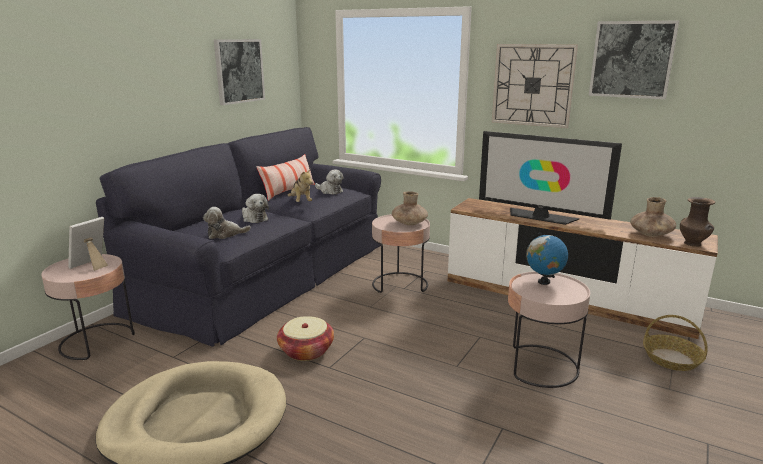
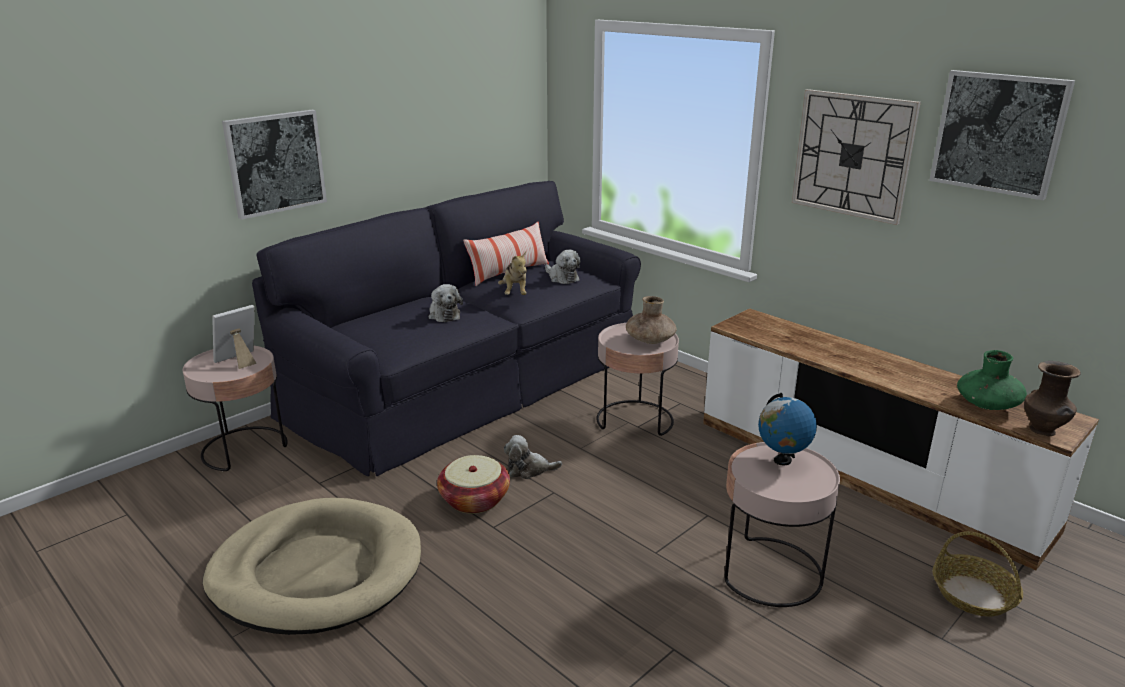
camera: 15 degrees right, 5 degrees up
plush toy [203,207,251,239] -> plush toy moved to [504,435,562,479]
picture [214,39,265,105] -> picture moved to [222,110,327,220]
television [479,131,622,225] -> none
brown vase [630,197,676,237] -> green vase [957,350,1027,410]

